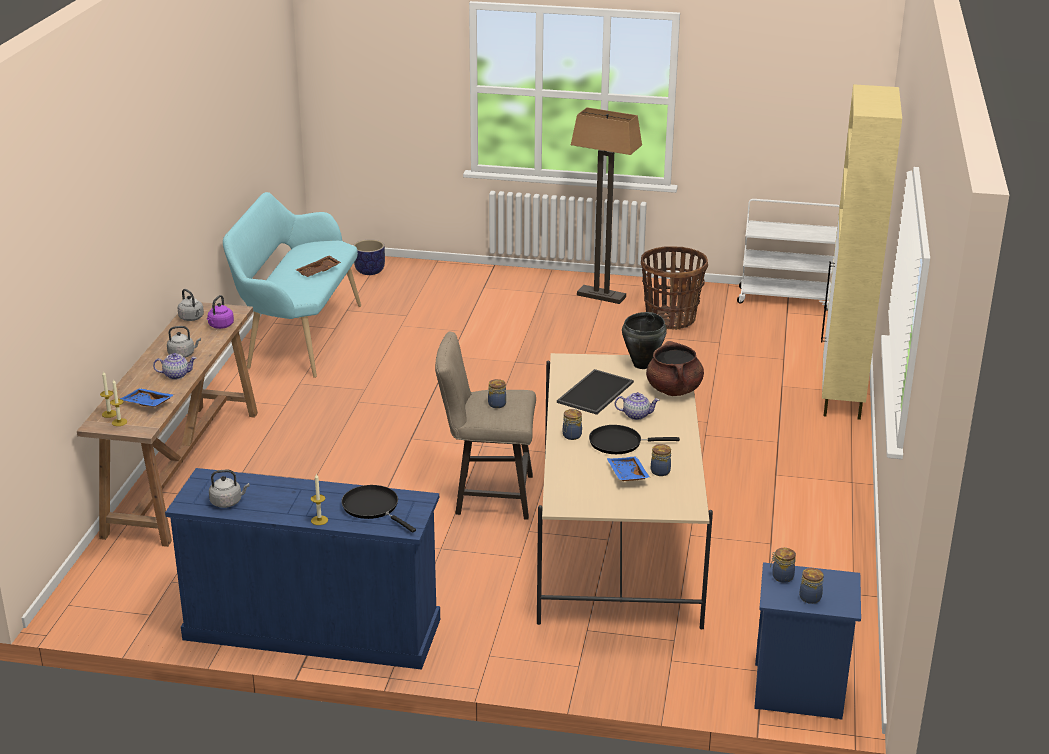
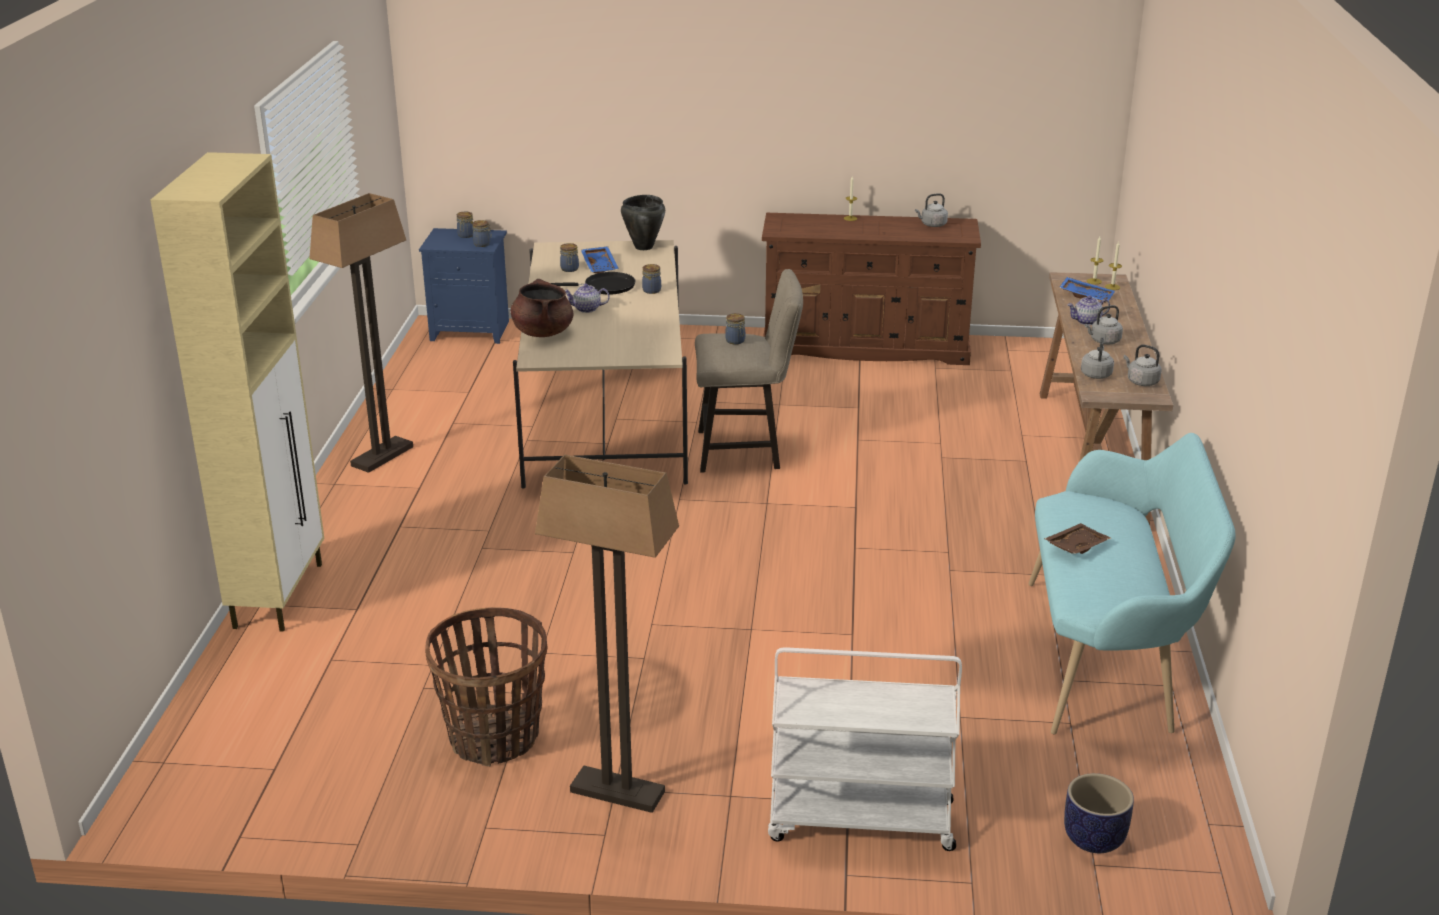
camera: 175 degrees right, 0 degrees up
blue dresser [165,468,440,670] -> brown dresser [762,213,981,365]
purple kettle [207,295,234,329] -> grey kettle [1081,337,1114,379]
black frying pan [342,485,416,533] -> none
tray [557,369,634,415] -> none
black cooking pot [622,312,667,369] -> black cooking pot moved to [621,195,665,250]
white cart [737,199,840,311] -> white cart moved to [768,647,962,851]
none -> floor lamp [309,193,413,473]

